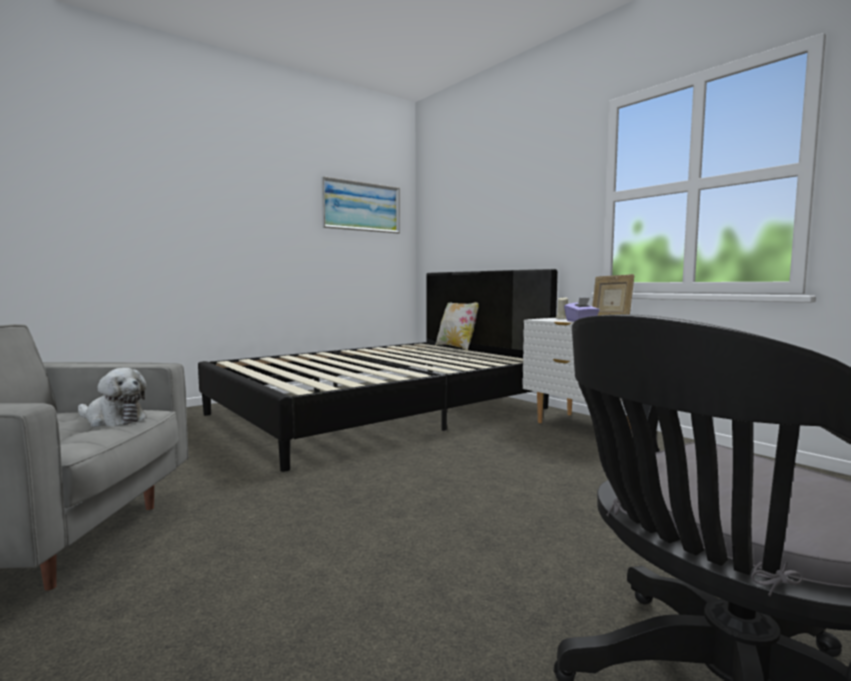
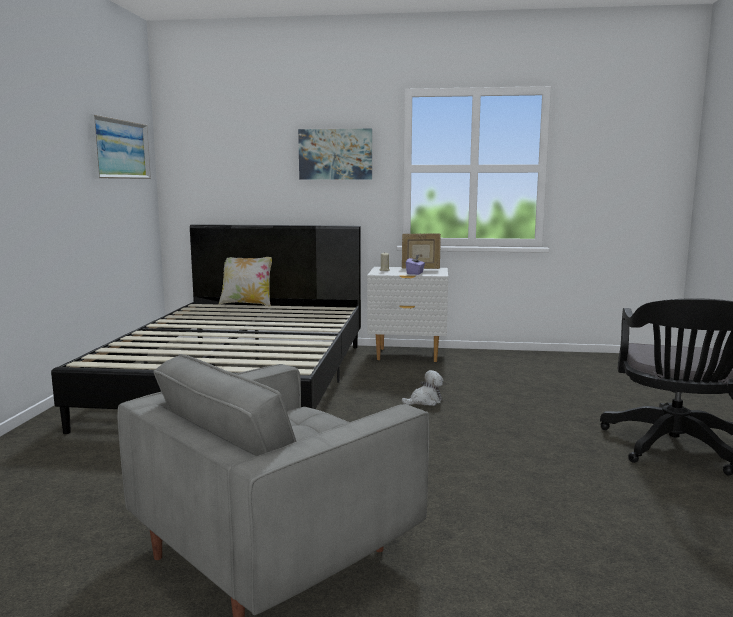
camera: 45 degrees left, 5 degrees up
plush toy [78,368,147,427] -> plush toy moved to [401,370,443,406]
none -> picture [298,129,372,180]

